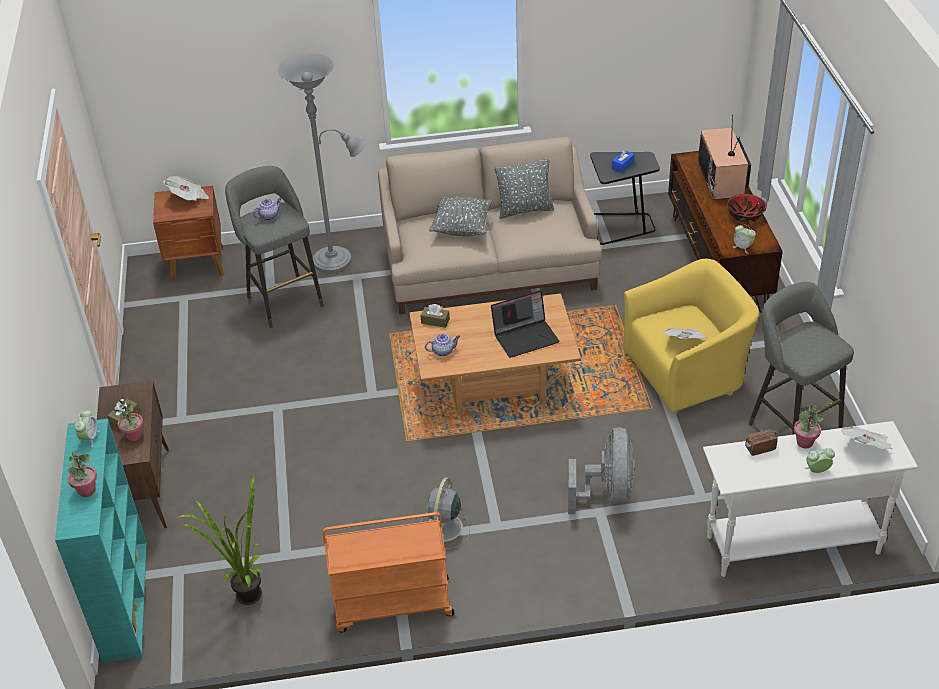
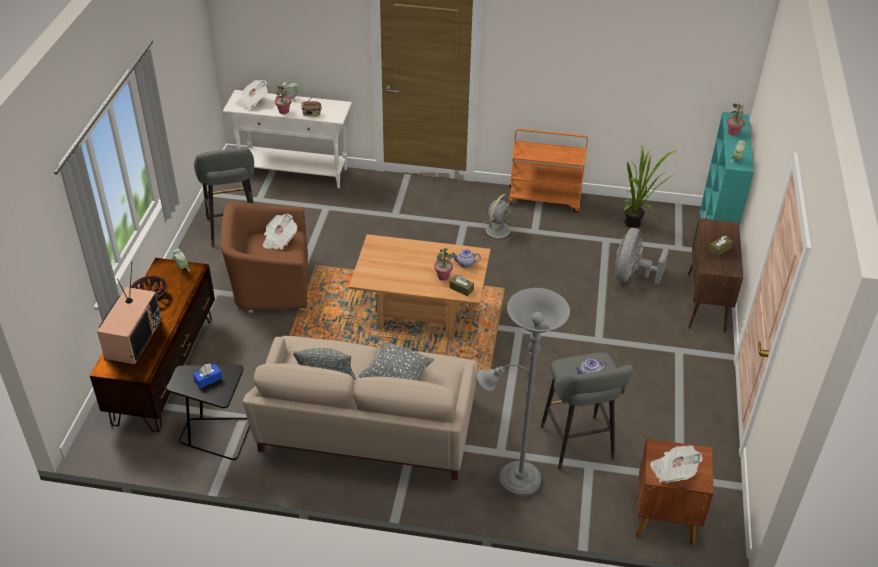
camera: 165 degrees left, 0 degrees up
potted plant [113,399,143,441] -> potted plant moved to [434,248,453,280]
laptop [491,290,559,358] -> none
grey fan [568,427,635,514] -> grey fan moved to [615,228,670,284]
yellow armchair [623,259,759,414] -> brown armchair [221,201,308,313]

